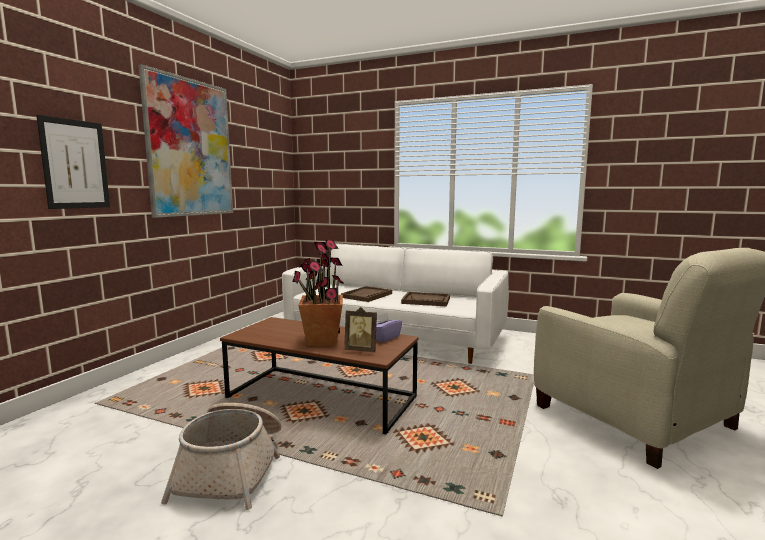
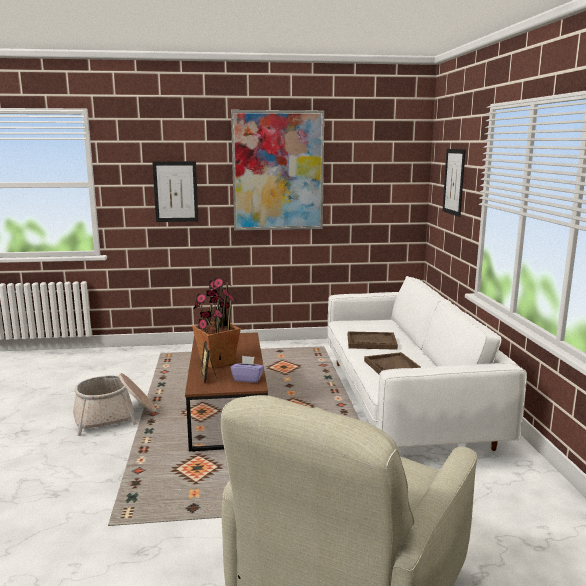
camera: 60 degrees right, 5 degrees up
none -> picture [442,149,466,217]

